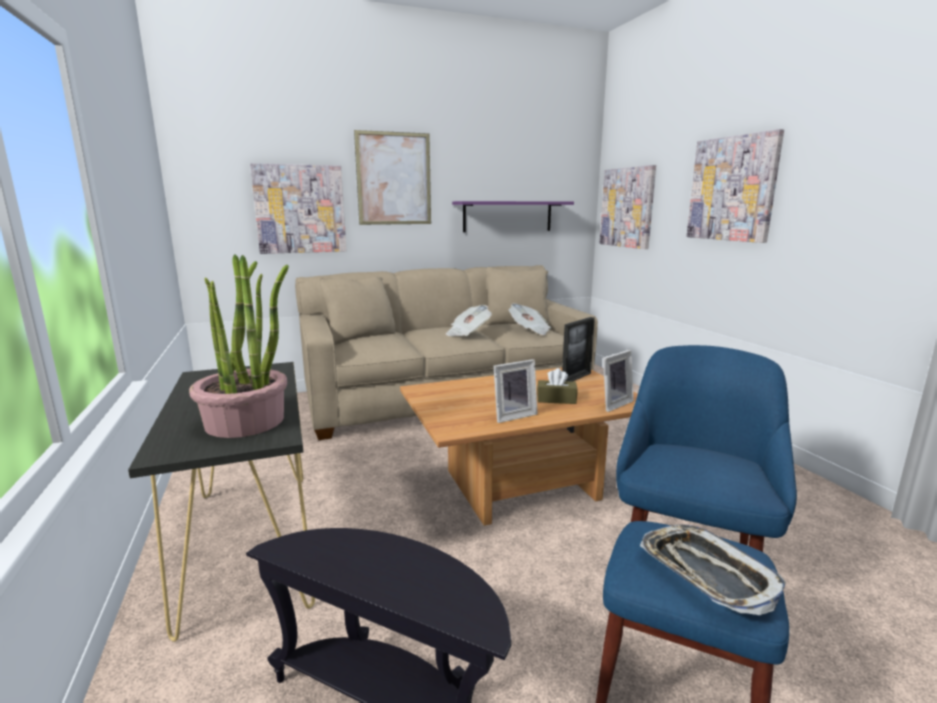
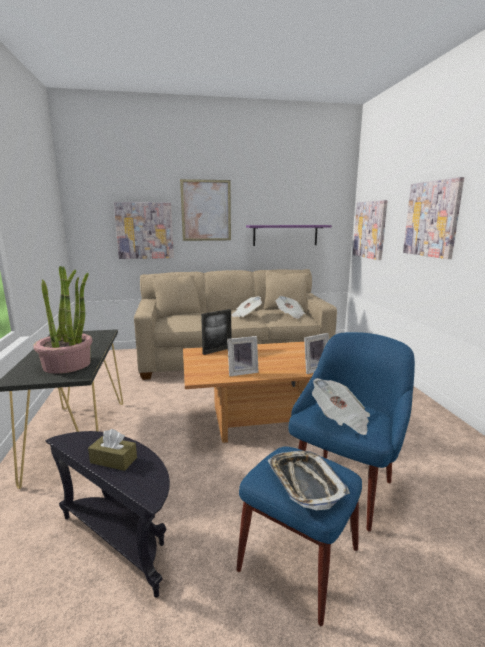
camera: 10 degrees right, 0 degrees up
brown tissue box [537,368,577,404] -> brown tissue box moved to [88,429,137,471]
picture frame [562,317,595,381] -> picture frame moved to [201,309,231,355]
none -> newspaper [312,378,370,435]

